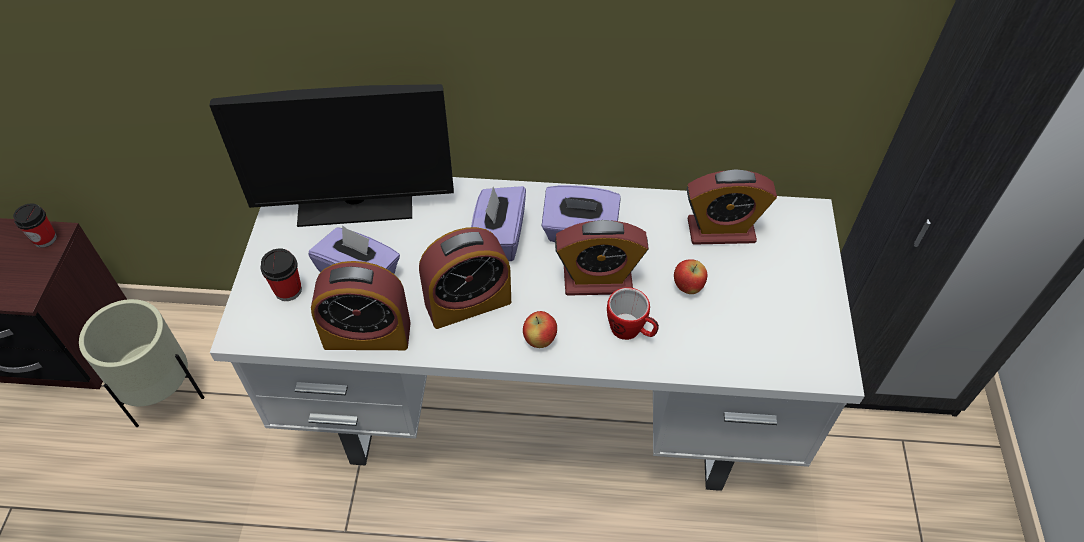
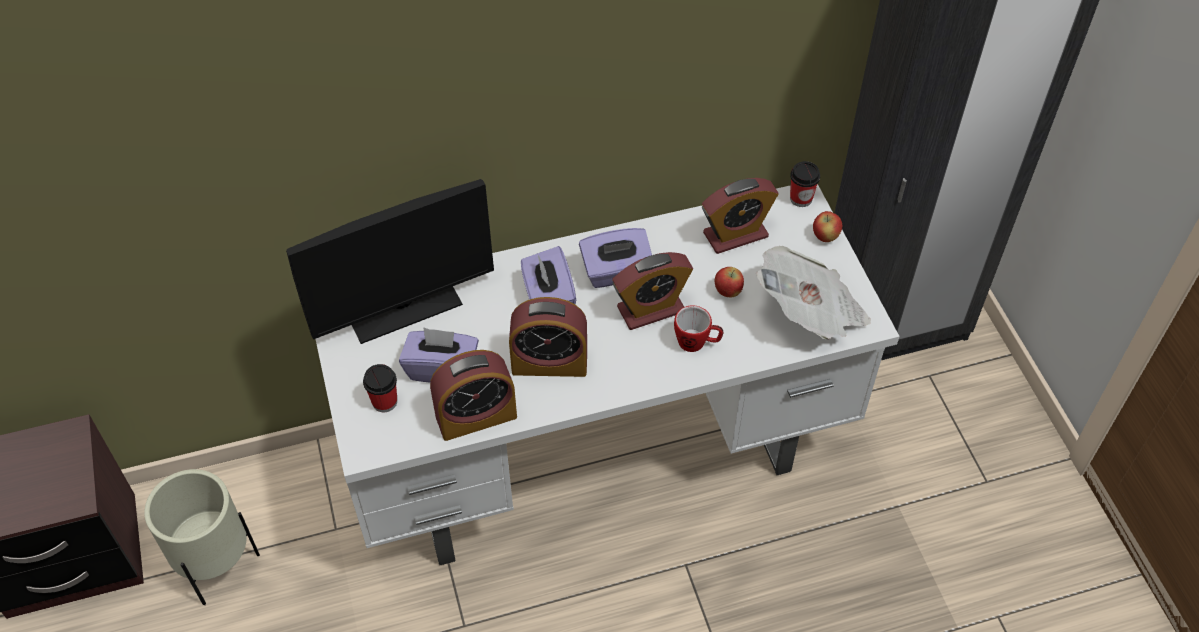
camera: 20 degrees left, 0 degrees up
cup [13,204,57,248] -> cup moved to [790,161,820,207]
alarm clock [419,227,511,329] -> alarm clock turned 45 degrees clockwise [509,297,587,377]
apple [523,311,557,348] -> apple moved to [813,211,842,242]
none -> newspaper [756,246,871,340]

